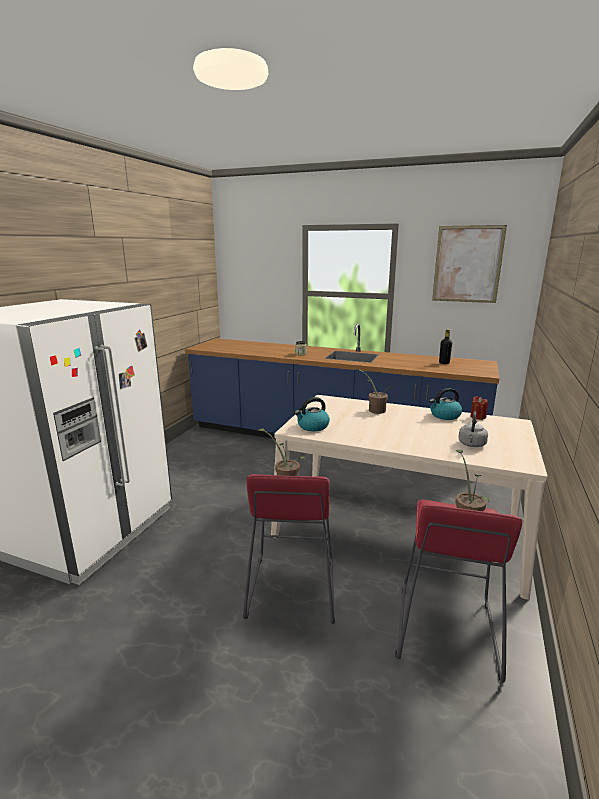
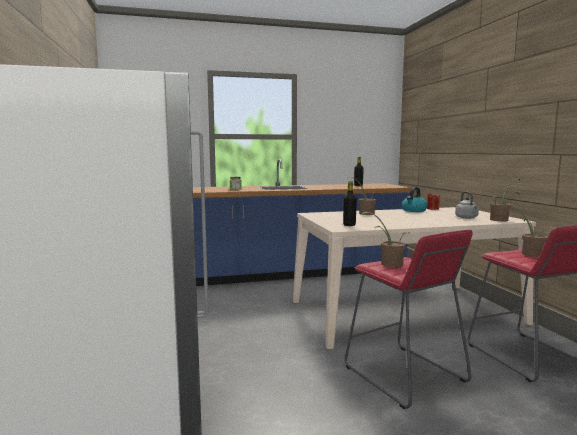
camera: 35 degrees left, 10 degrees down
kettle [295,397,330,431] -> black bottle [343,181,357,226]
picture [432,225,507,303] -> none
none -> potted plant [490,178,520,221]

